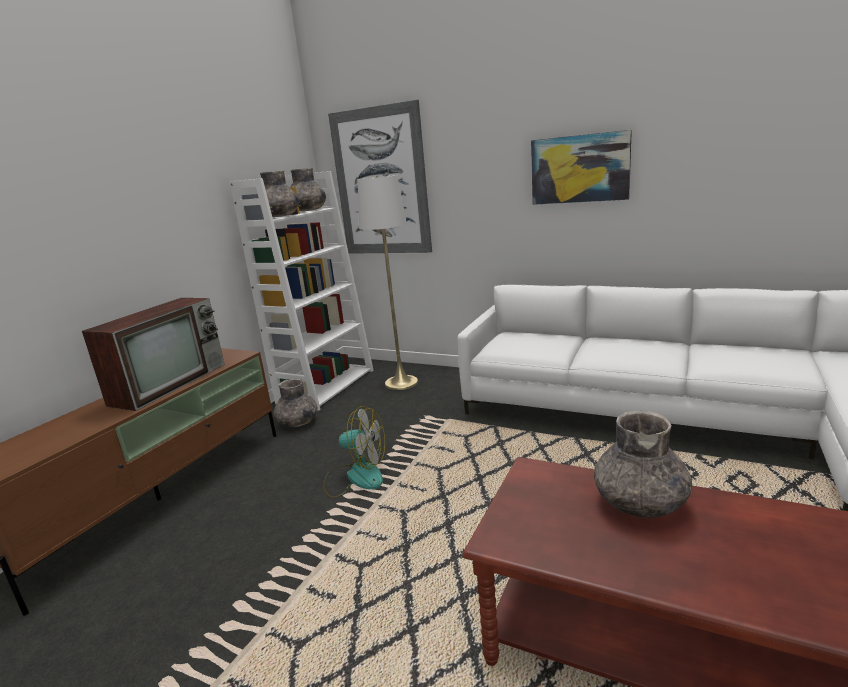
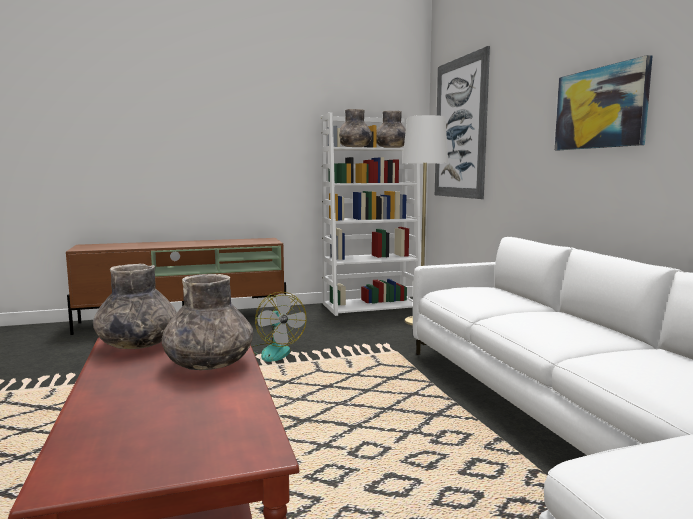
camera: 45 degrees right, 10 degrees down
television [82,298,225,411] -> none
grey vase [273,378,317,427] -> grey vase moved to [93,264,177,349]

